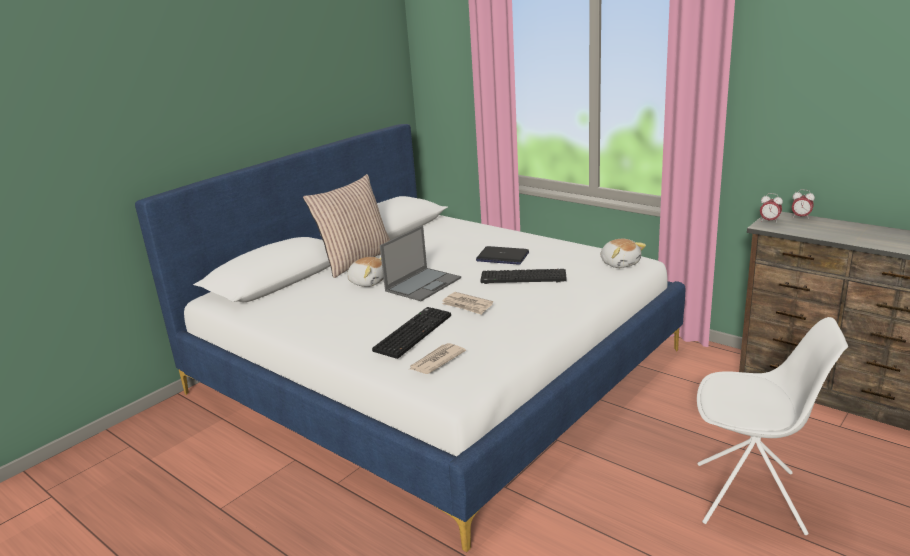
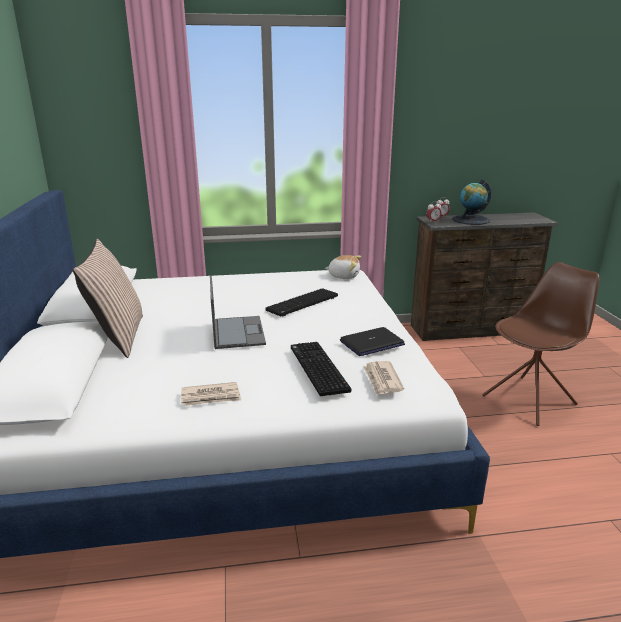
camera: 50 degrees left, 0 degrees up
plush toy [347,257,384,287] -> none
newspaper [442,292,493,315] -> newspaper moved to [181,382,241,406]
laptop [476,246,529,265] -> laptop moved to [340,327,405,356]
white chair [697,317,848,535] -> brown chair [482,262,599,426]
none -> globe [452,179,491,225]

